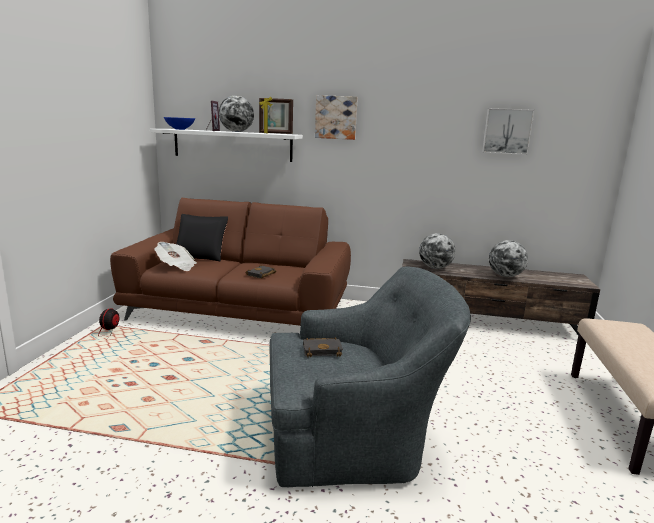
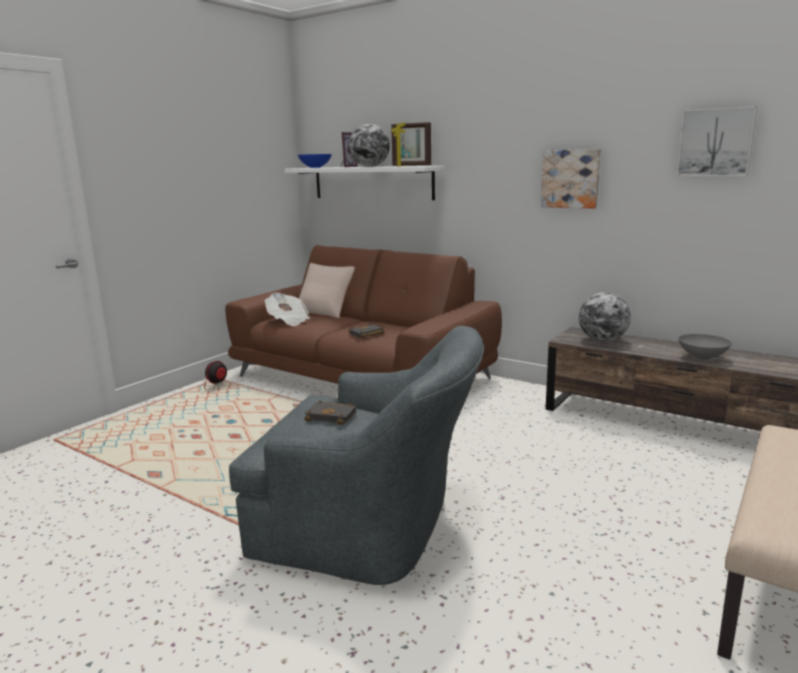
camera: 25 degrees right, 0 degrees up
black pillow [176,214,228,262] -> beige pillow [299,263,355,318]
picture [315,95,358,140] -> picture moved to [541,149,601,209]
globe [489,240,528,277] -> grey bowl [678,334,732,360]

